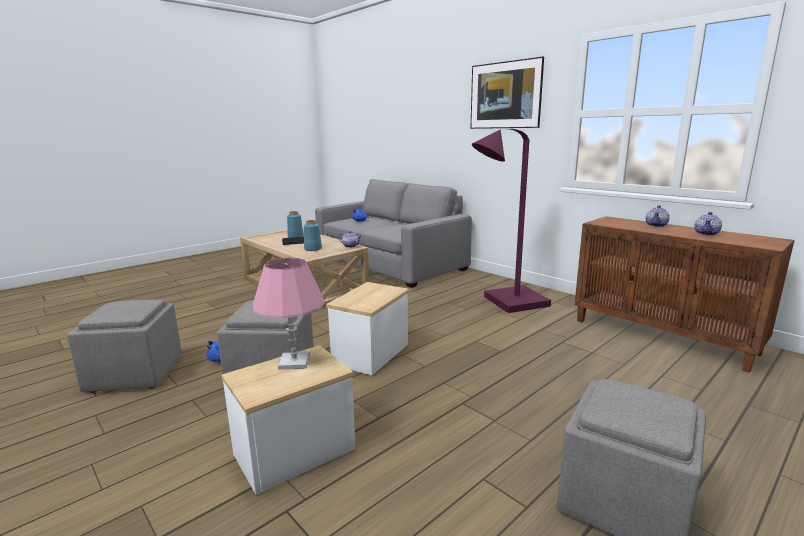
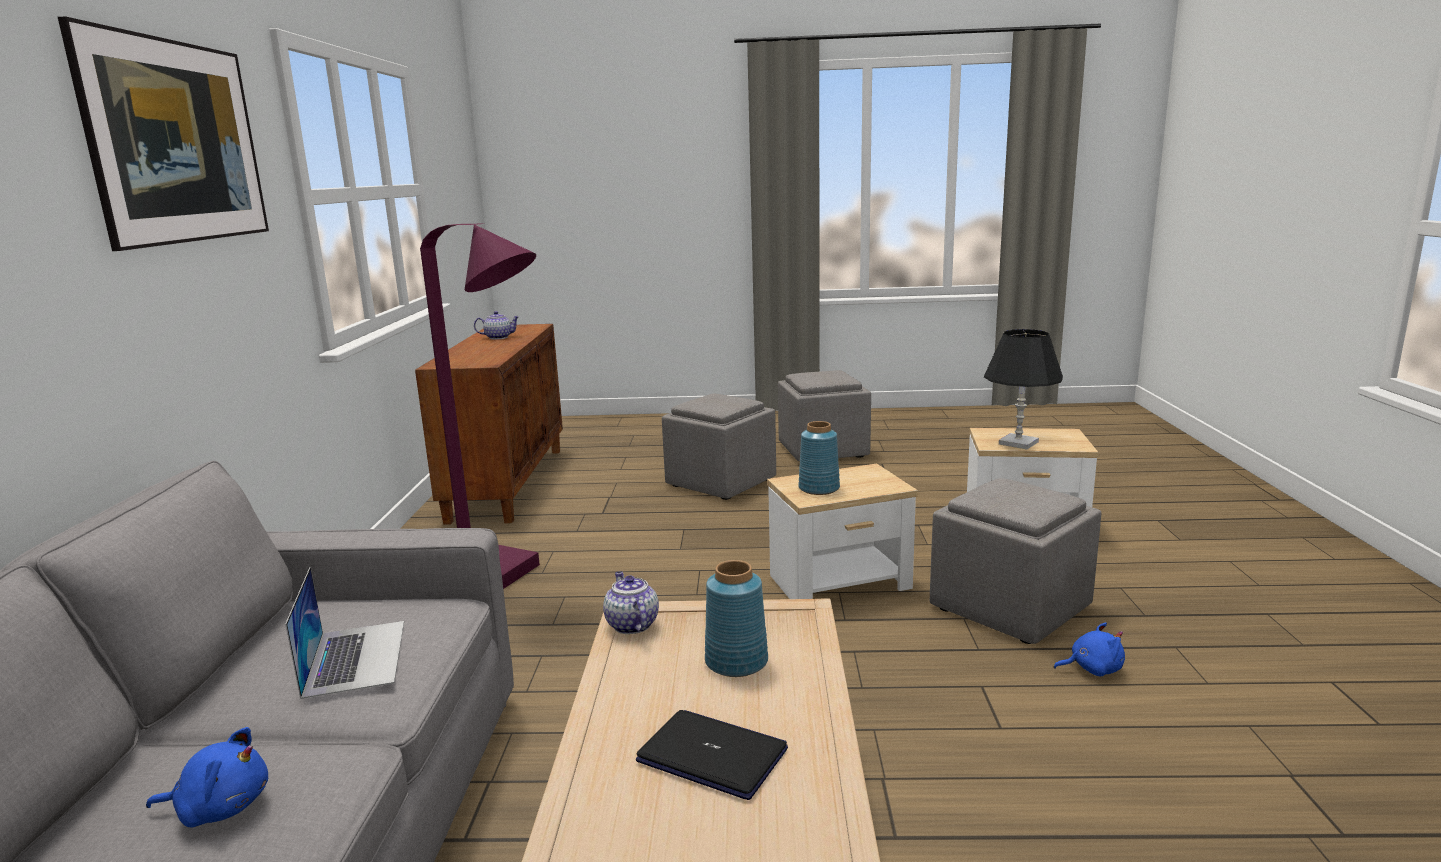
camera: 135 degrees left, 0 degrees up
grey ottoman [67,299,182,393] -> grey ottoman moved to [662,394,776,500]
pink table lamp [253,258,325,370] -> black table lamp [984,329,1063,449]
blue vase [287,211,304,238] -> blue vase moved to [798,421,840,495]
teapot [646,205,670,227] -> none
none -> laptop [285,567,404,699]

